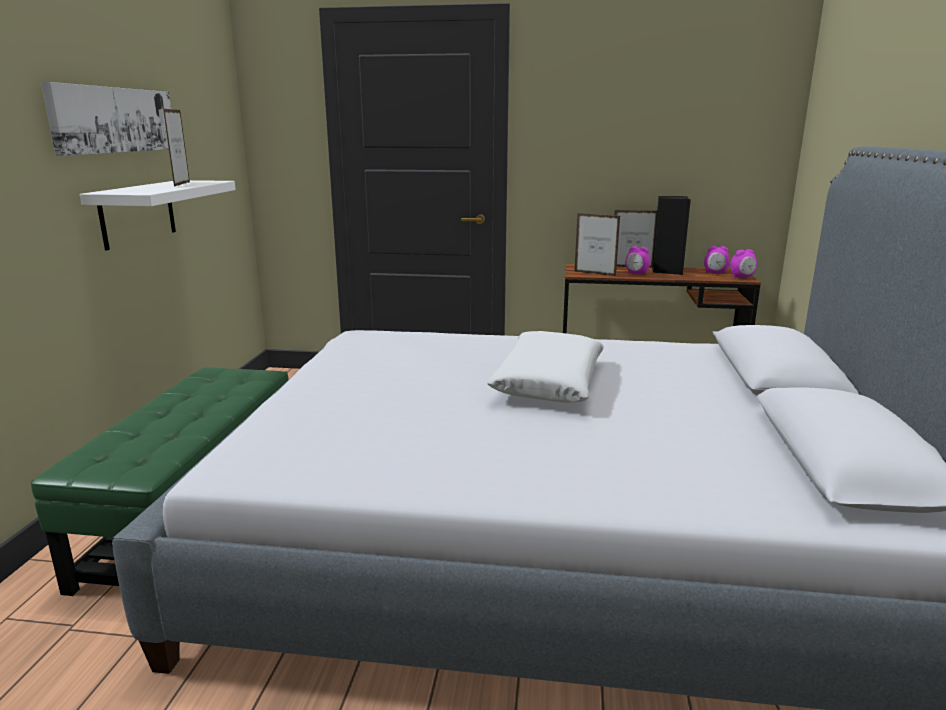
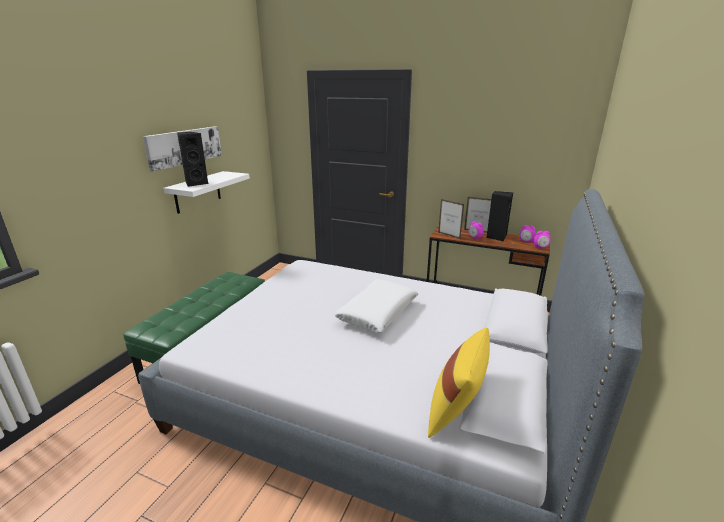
camera: 15 degrees right, 5 degrees up
picture frame [163,109,190,187] -> none
none -> black speaker [177,132,208,187]
none -> yellow pillow [428,328,490,438]

